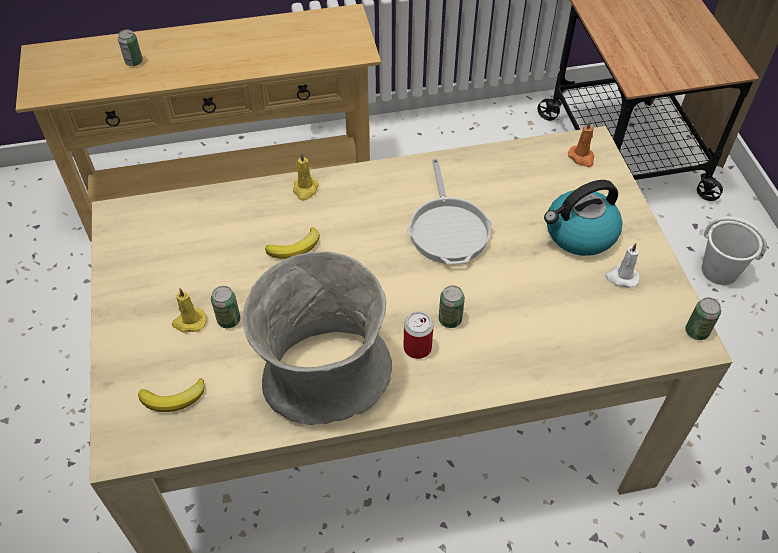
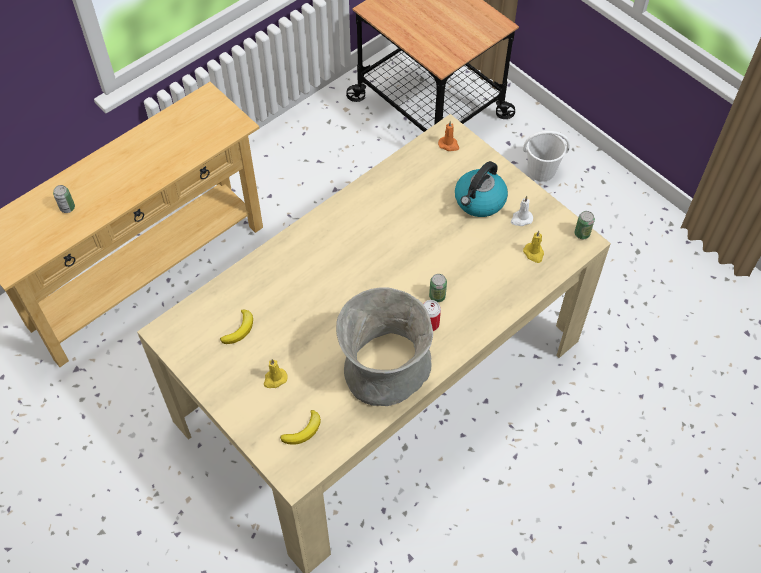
camera: 30 degrees left, 5 degrees up
can [211,286,240,328] -> none
banana [265,227,320,259] -> banana moved to [220,309,253,344]
yellow candle [293,152,319,201] -> yellow candle moved to [523,231,544,263]
frying pan [407,158,493,264] -> none

